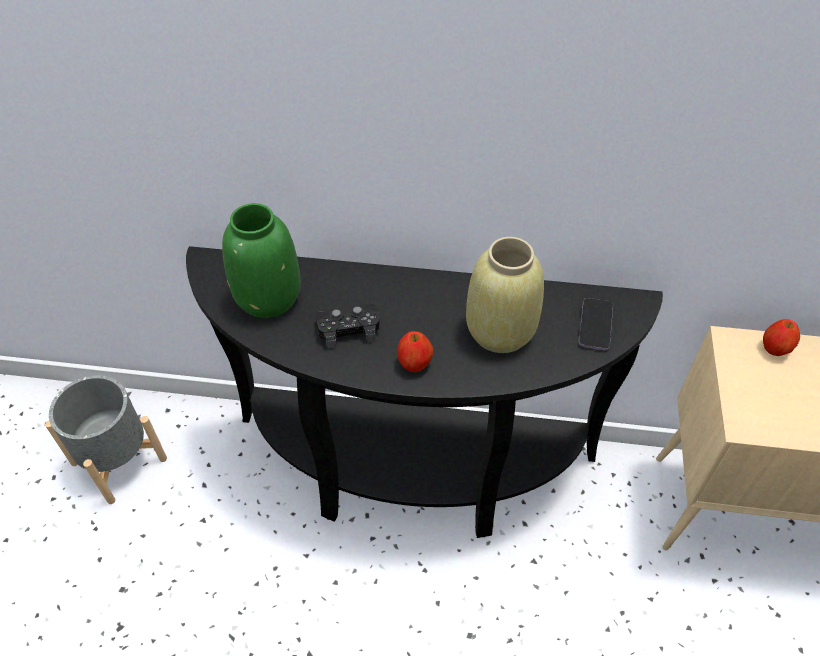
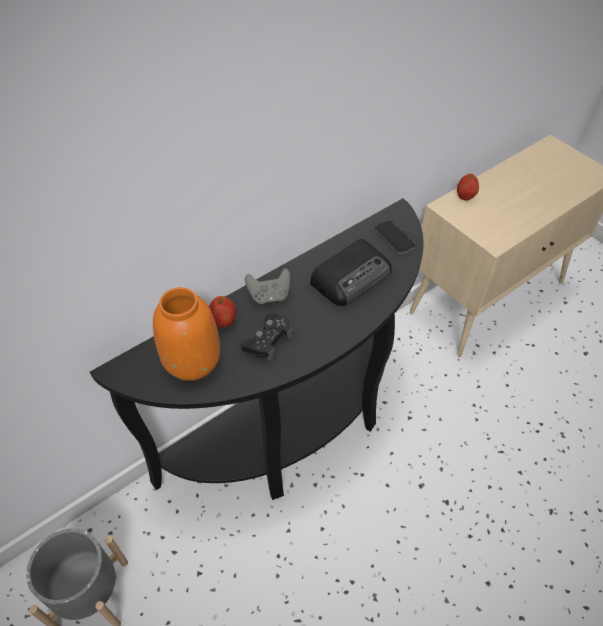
camera: 45 degrees left, 0 degrees up
green vase [222,203,301,318] -> orange vase [153,287,220,381]
apple [397,331,434,372] -> apple moved to [209,296,236,328]
beige vase [466,237,544,353] -> radio [310,239,392,306]
none -> grey game controller [245,268,290,304]

